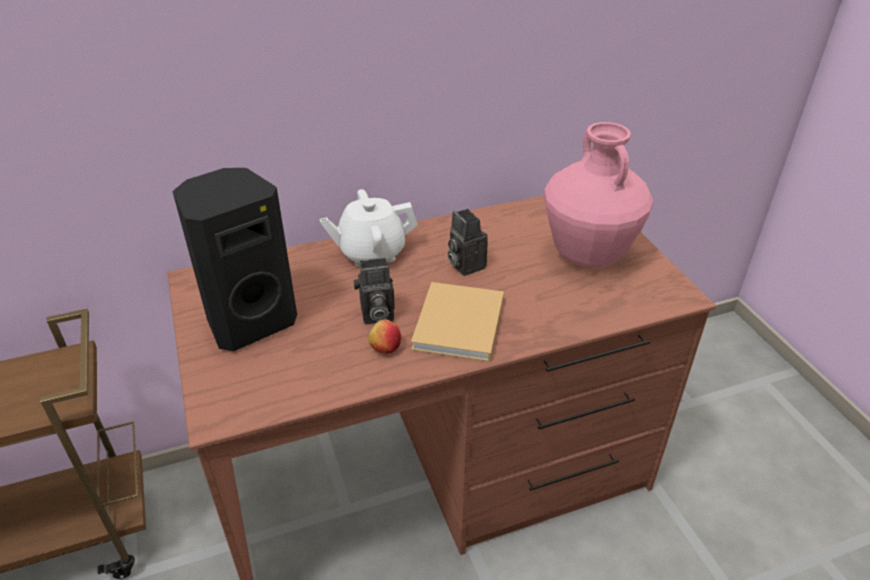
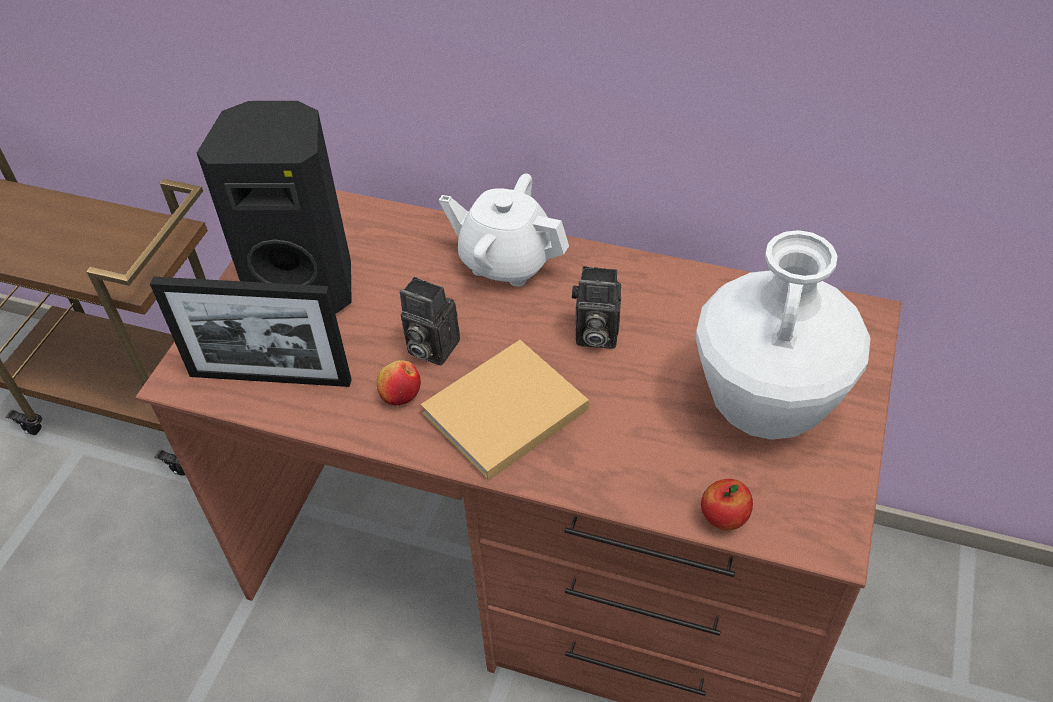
camera: 40 degrees right, 10 degrees up
camera [448,209,488,276] -> camera turned 90 degrees counterclockwise [572,266,621,349]
pink vase [544,122,653,267] -> white vase [695,230,870,440]
none -> picture frame [150,277,352,387]
none -> apple [701,479,753,530]

